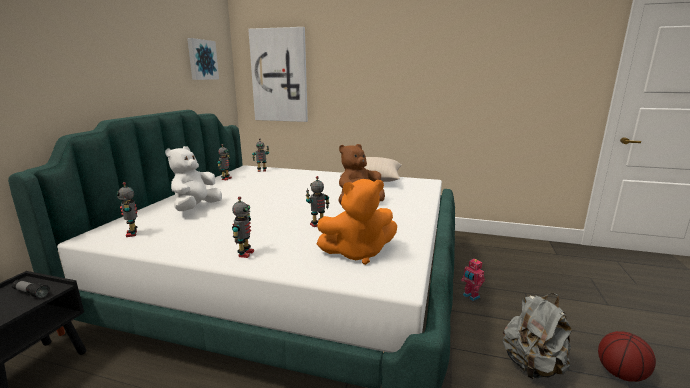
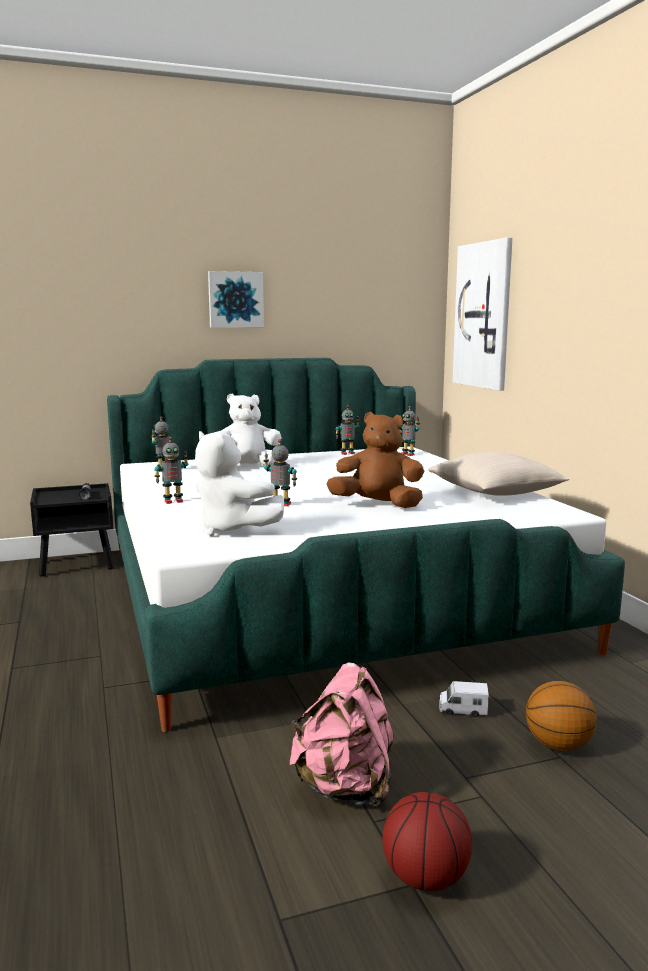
camera: 55 degrees right, 5 degrees down
picture [187,38,219,80] -> picture moved to [208,271,264,328]
orange plush toy [317,179,397,265] -> white plush toy [195,431,284,536]
toy robot [461,258,485,301] -> toy truck [439,681,489,717]
grey backpack [503,293,571,379] -> pink backpack [290,662,394,808]
none -> basketball [526,681,597,751]

